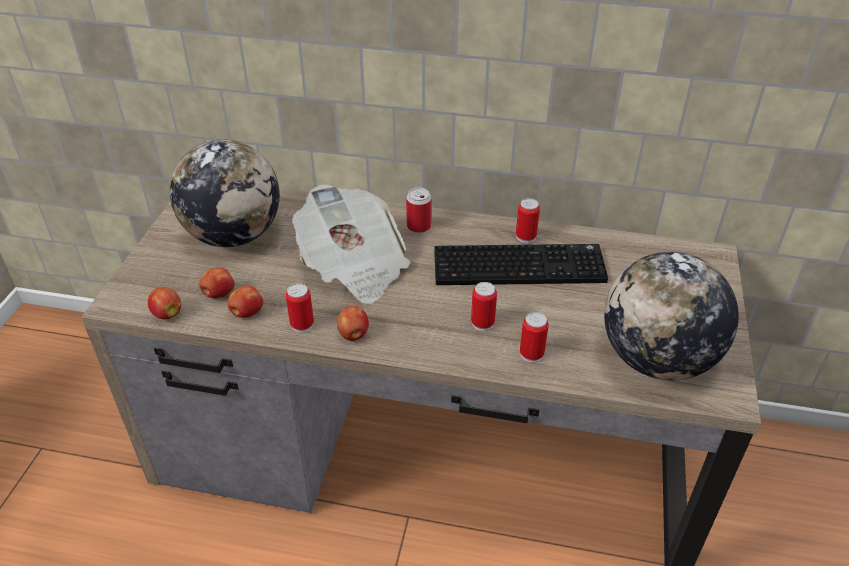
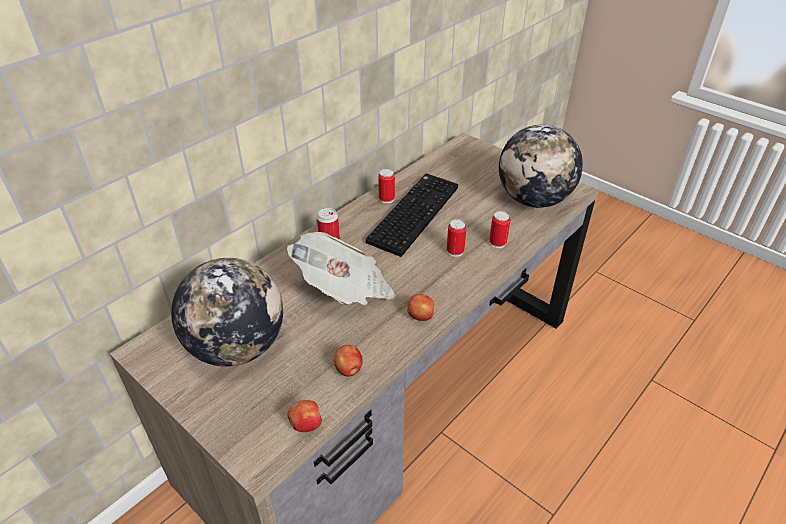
camera: 60 degrees left, 0 degrees up
apple [199,267,235,298] -> none
can [286,283,314,332] -> none

